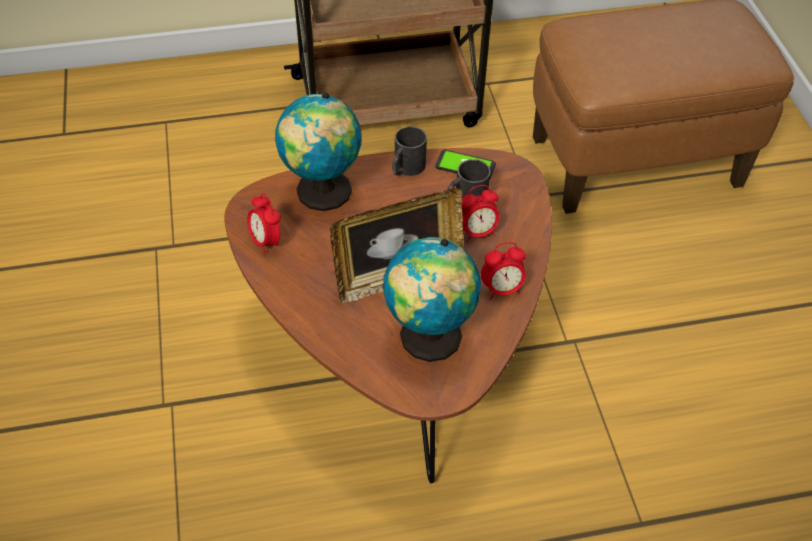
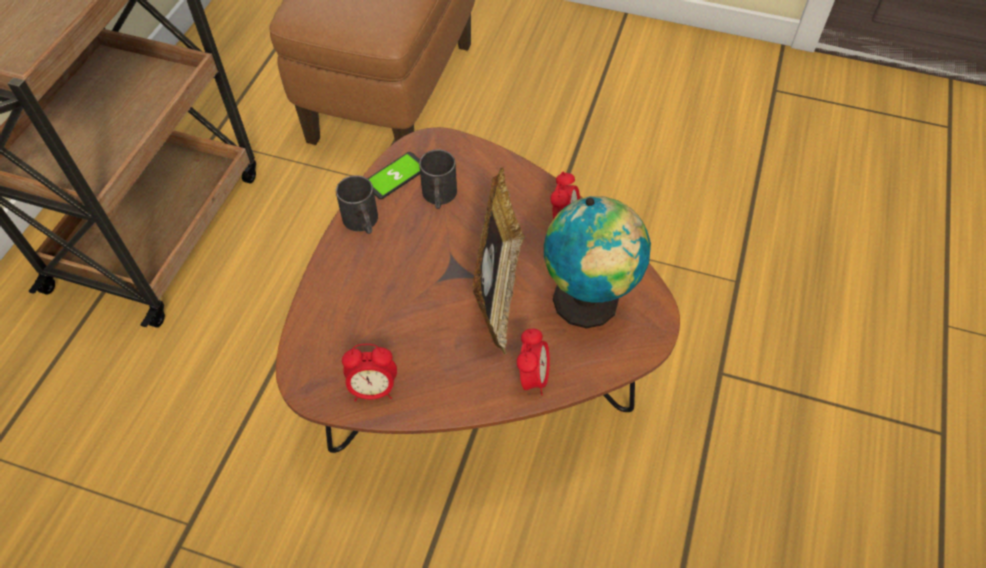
camera: 60 degrees left, 5 degrees up
globe [275,92,362,211] -> none
alarm clock [462,185,499,243] -> alarm clock moved to [517,329,550,395]

